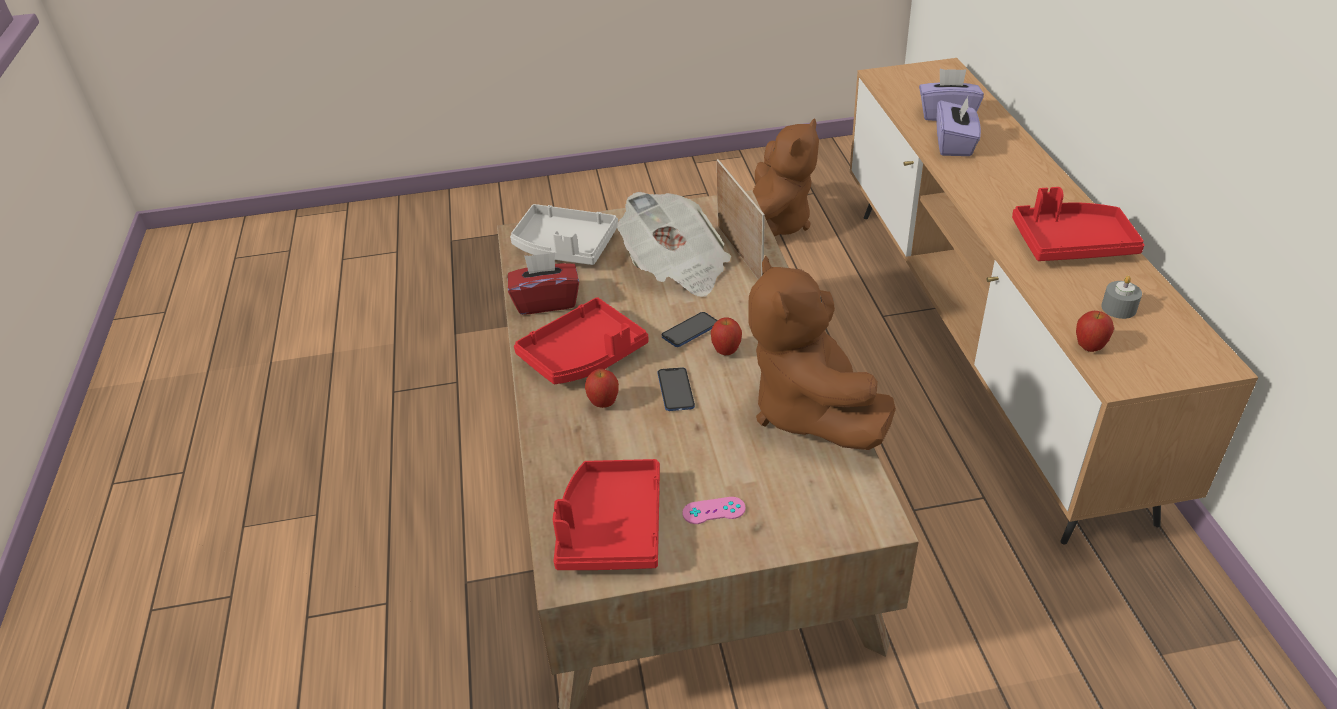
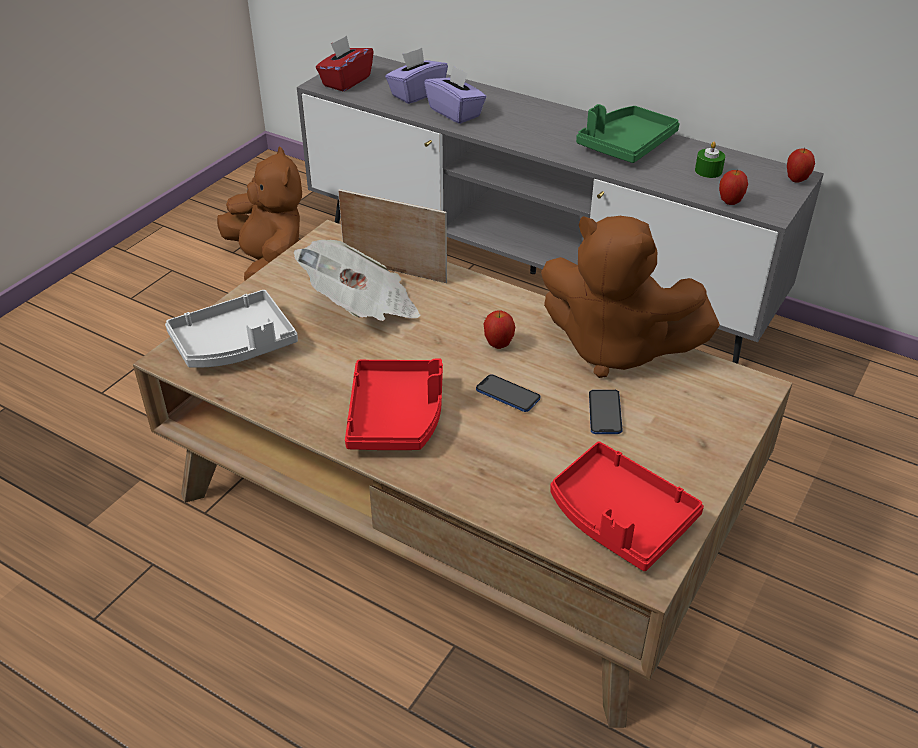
camera: 50 degrees left, 0 degrees up
red tissue box [508,252,579,315] -> red tissue box moved to [316,36,374,92]
apple [585,369,619,408] -> apple moved to [787,148,815,183]
phone [661,312,718,347] -> phone moved to [589,390,622,434]
pink game controller [683,497,746,524] -> none
brown tv stand [850,58,1258,545] -> grey tv stand [297,55,824,364]
red tray [1012,187,1144,261] -> green tray [576,104,680,163]
grey candle [1101,276,1142,319] -> green candle [695,142,725,178]

